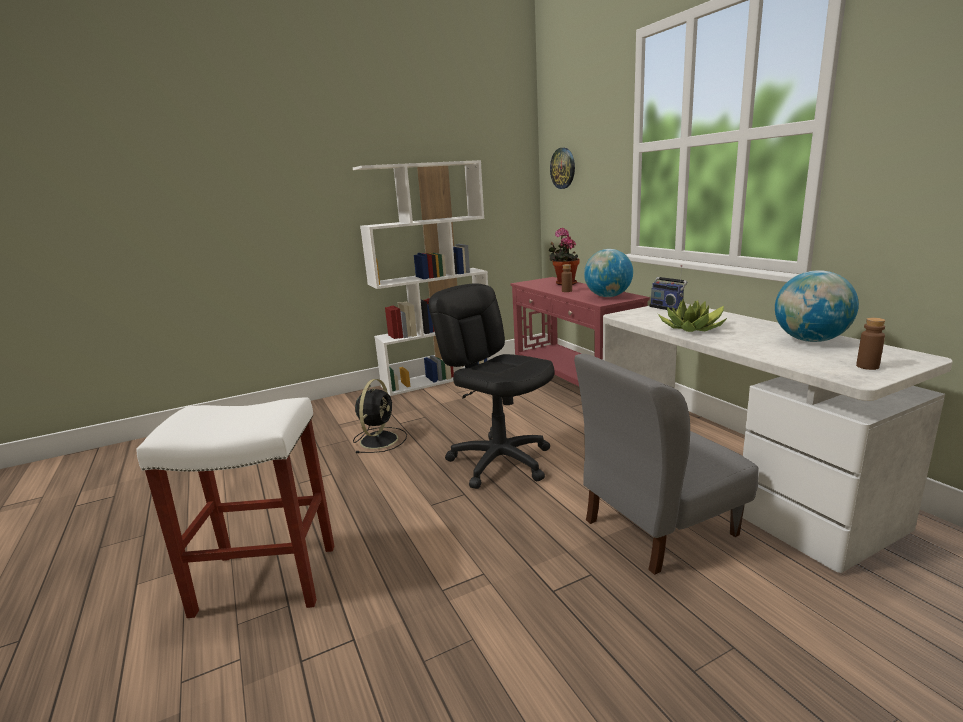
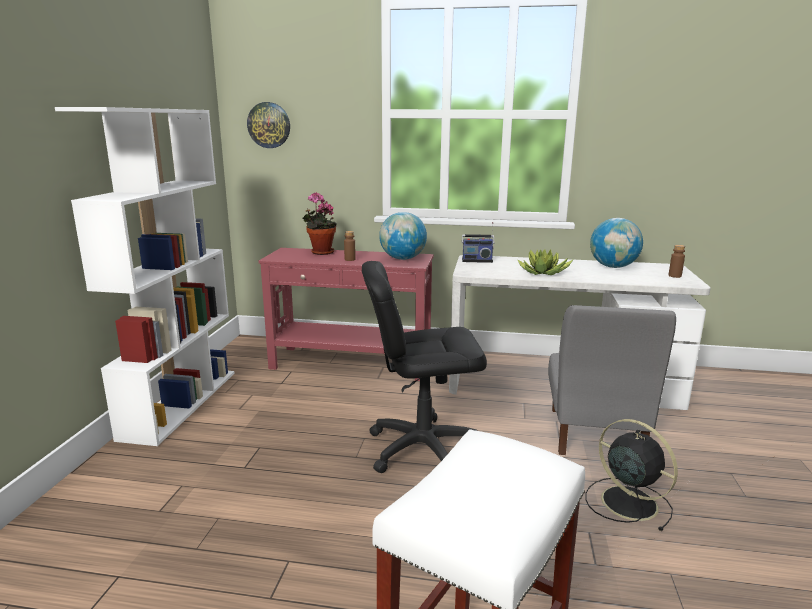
camera: 55 degrees left, 0 degrees up
black fan [353,379,407,453] -> black fan moved to [585,419,678,531]

